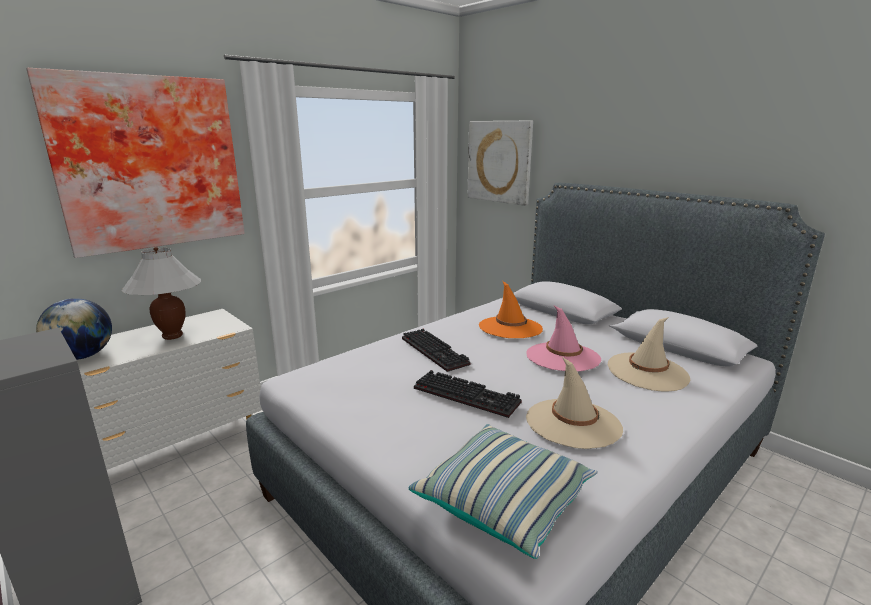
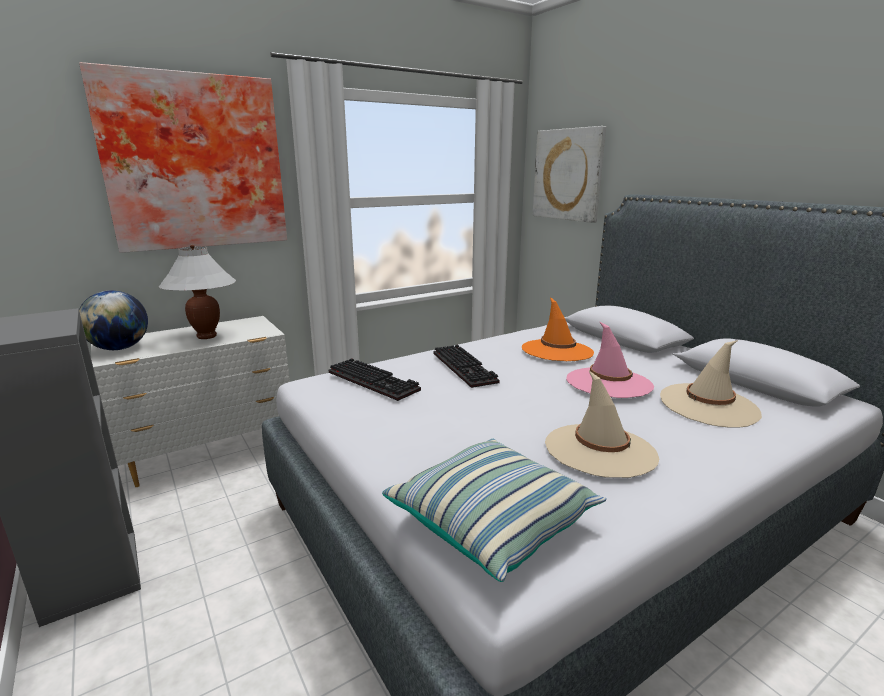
camera: 10 degrees right, 0 degrees up
keyboard [414,370,522,418] -> keyboard moved to [329,358,421,401]

